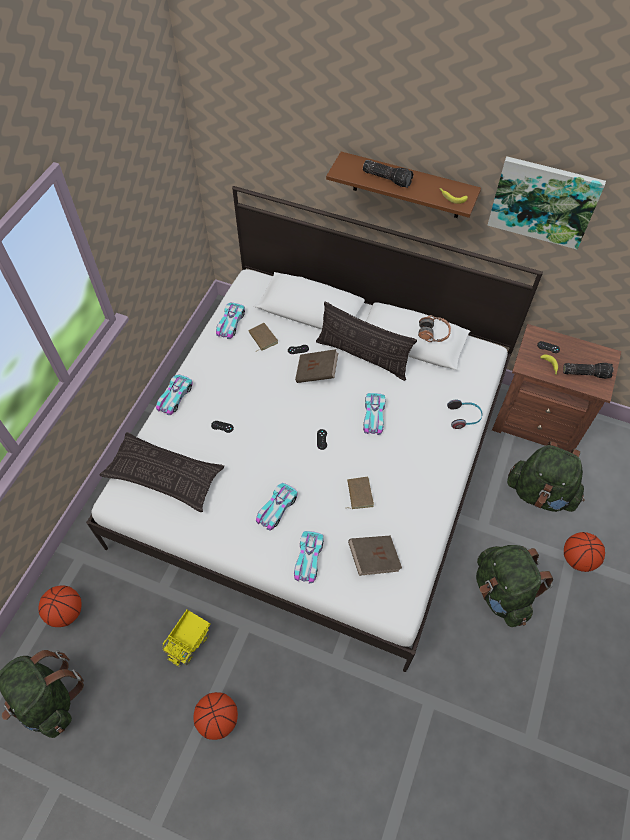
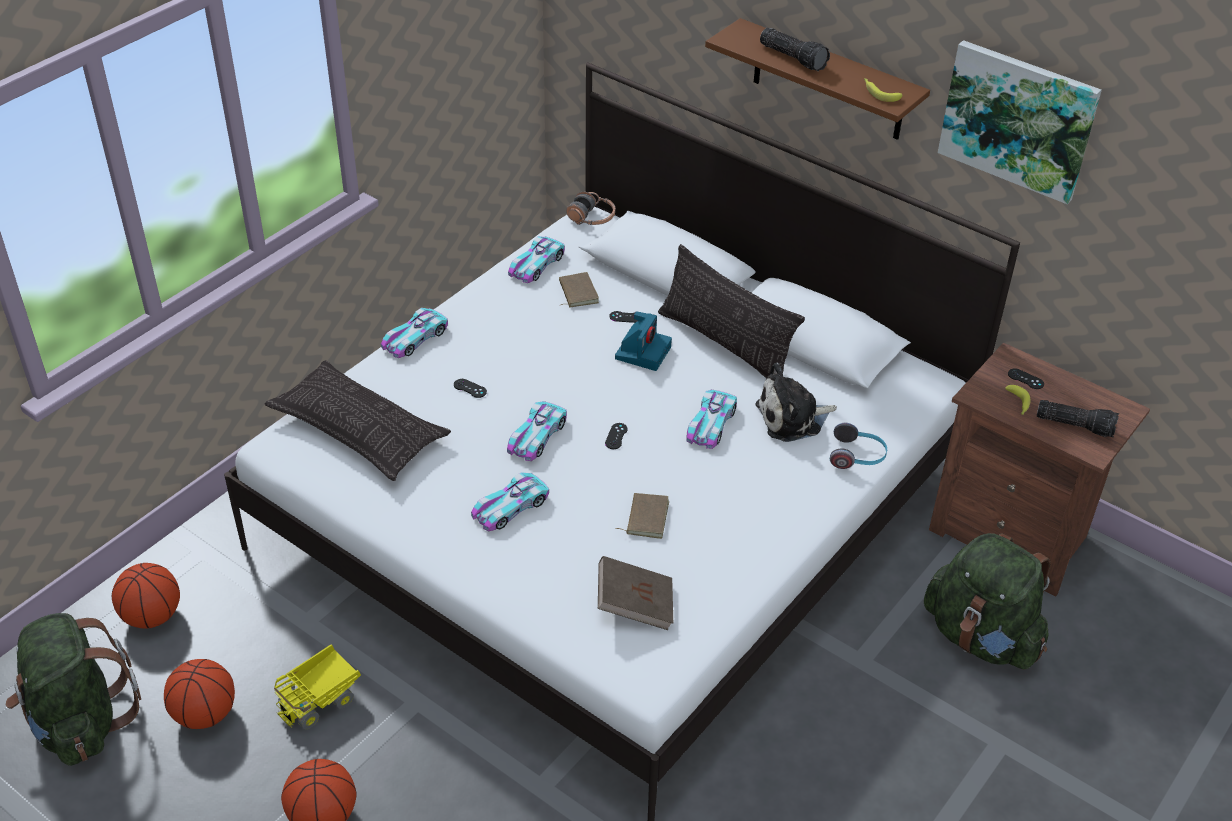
camera: 15 degrees right, 15 degrees down
toy car [294,531,324,583] -> toy car moved to [507,401,567,461]
brown book [295,349,338,383] -> camera [615,311,672,371]
headphones [418,315,451,342] -> headphones moved to [566,192,615,225]
green backpack [476,545,553,627] -> none
basketball [564,532,605,572] -> basketball moved to [164,659,235,729]
none -> plush toy [755,363,837,442]

